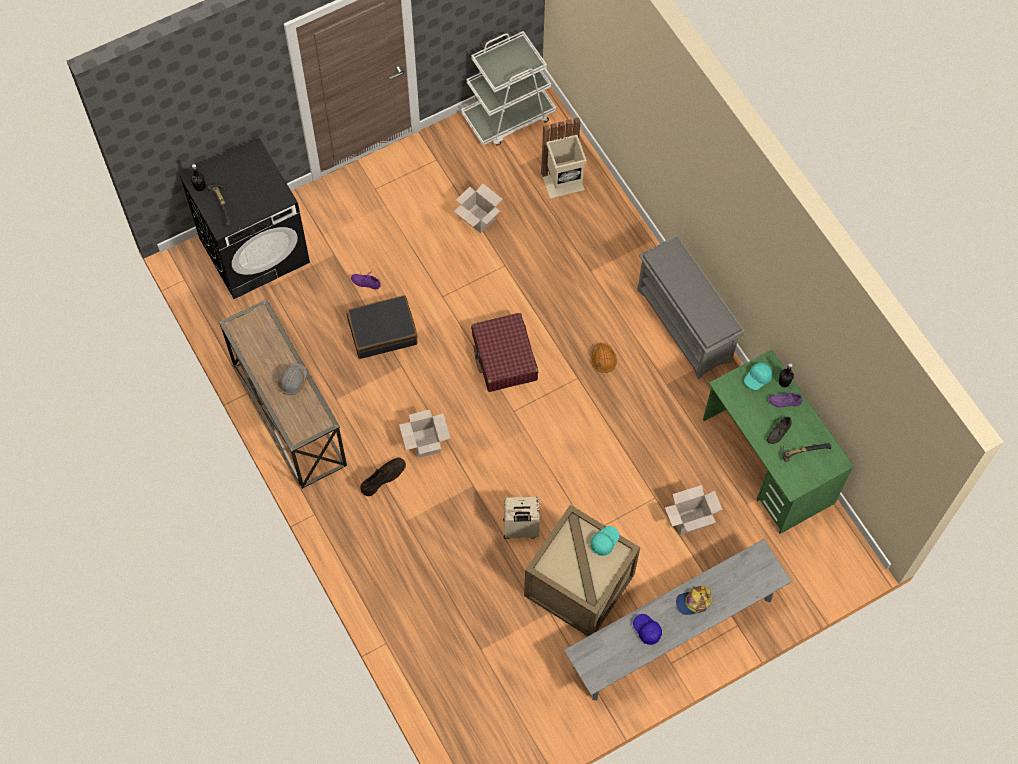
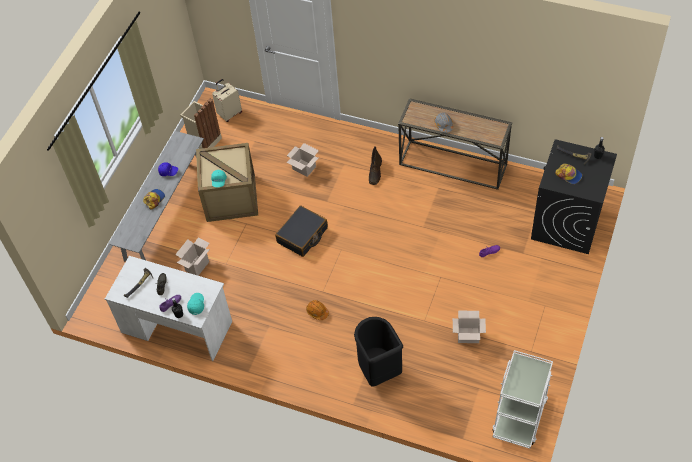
camera: 145 degrees right, 10 degrees down
black suitcase [346,295,418,359] -> black suitcase moved to [275,205,328,257]
cardboard box [399,409,450,458] -> cardboard box moved to [286,143,319,177]
red suitcase [471,313,538,392] -> none
beige suitcase [503,497,540,539] -> beige suitcase moved to [212,79,242,122]
beige trash can [541,118,587,198] -> beige trash can moved to [180,99,222,149]
grey shoe rack [637,235,745,379] -> none
green desk [703,350,854,534] -> white desk [105,256,232,361]
none -> black trash can [354,317,403,386]
none -> cap [555,163,582,184]

